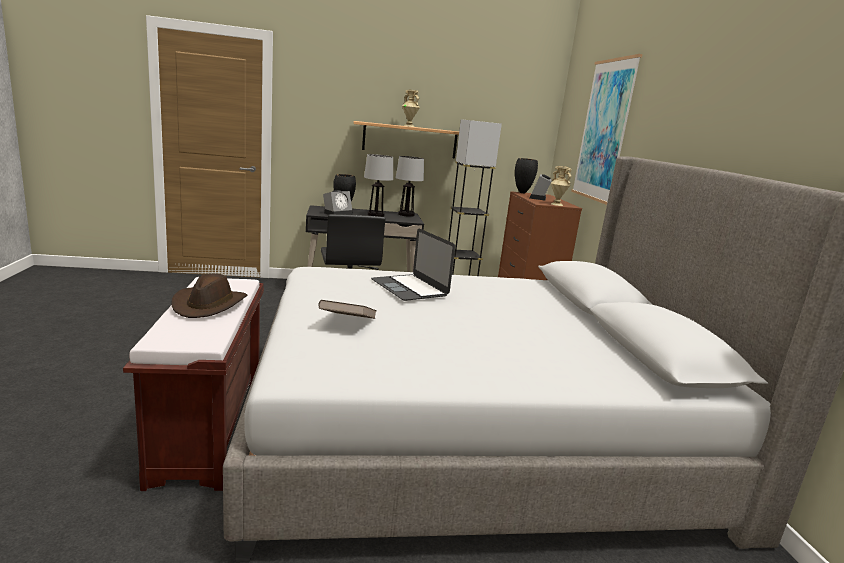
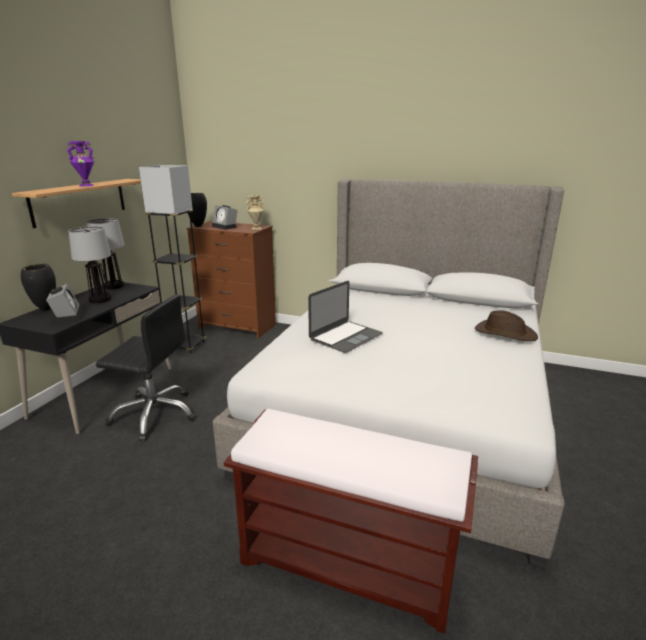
camera: 60 degrees left, 5 degrees up
brown hat [171,274,247,318] -> brown hat moved to [475,310,538,342]
brown book [318,300,377,319] -> none
laptop [371,228,455,301] -> laptop turned 45 degrees counterclockwise [308,281,383,353]
beige vase [402,89,420,127] -> purple vase [67,141,94,187]
picture [571,54,643,205] -> none

